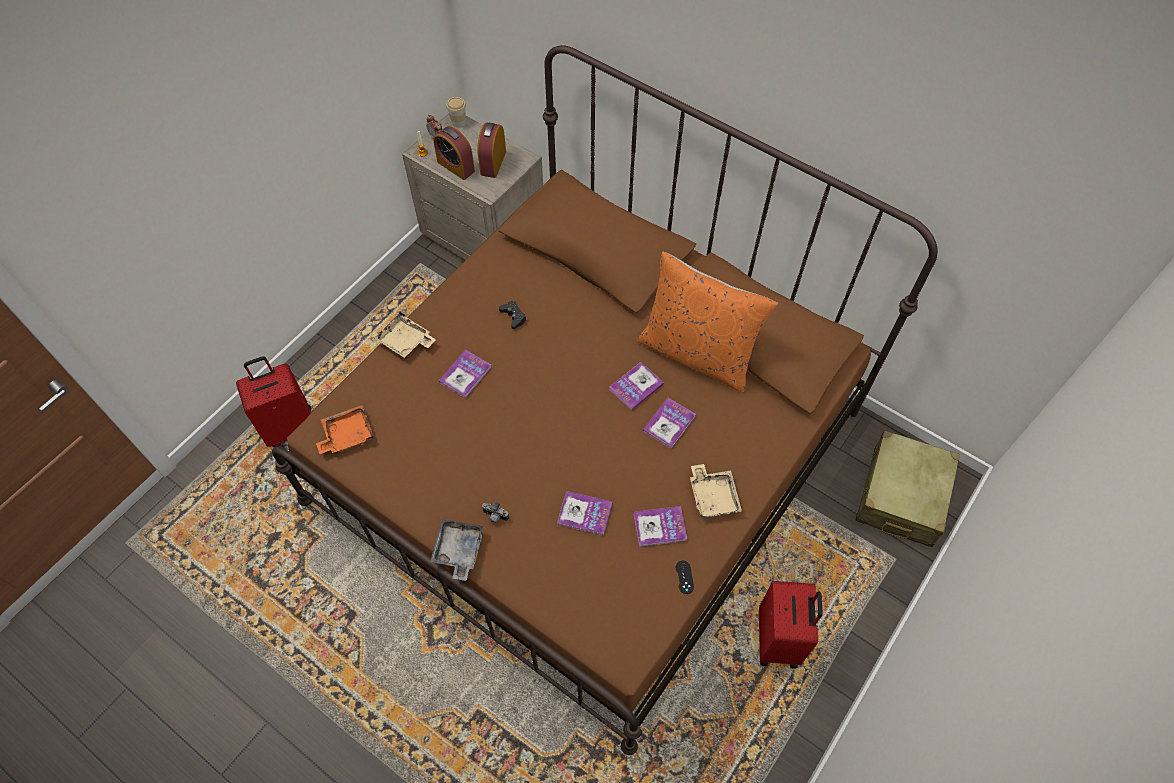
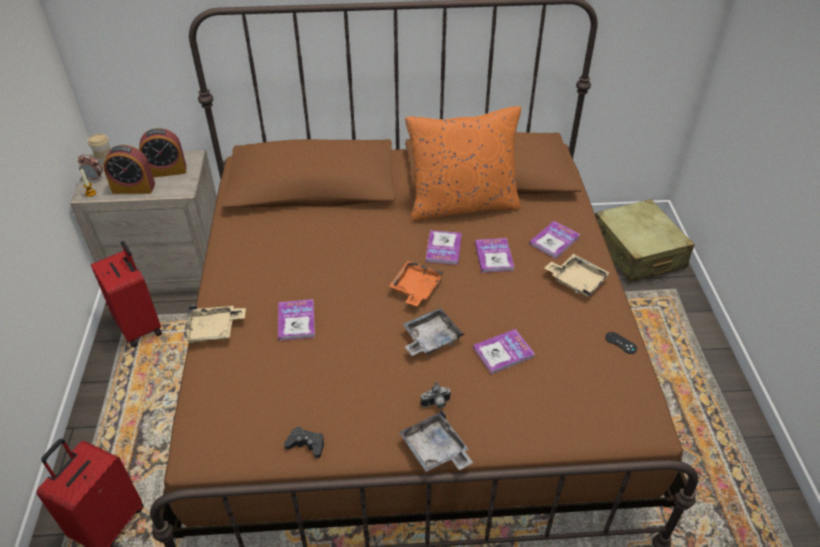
camera: 40 degrees left, 15 degrees down
orange tray [316,405,374,454] -> orange tray moved to [389,260,443,306]
alarm clock [477,123,506,178] -> alarm clock turned 75 degrees counterclockwise [139,128,186,178]
black game controller [499,301,527,329] -> black game controller moved to [284,427,324,458]
book [633,506,687,547] -> book moved to [529,221,580,259]
red suitcase [759,581,822,669] -> red suitcase moved to [91,241,162,348]
none -> grey tray [402,308,464,356]

